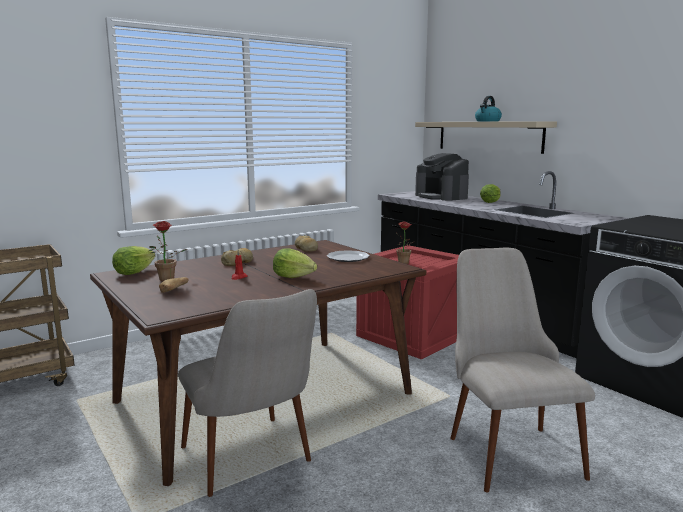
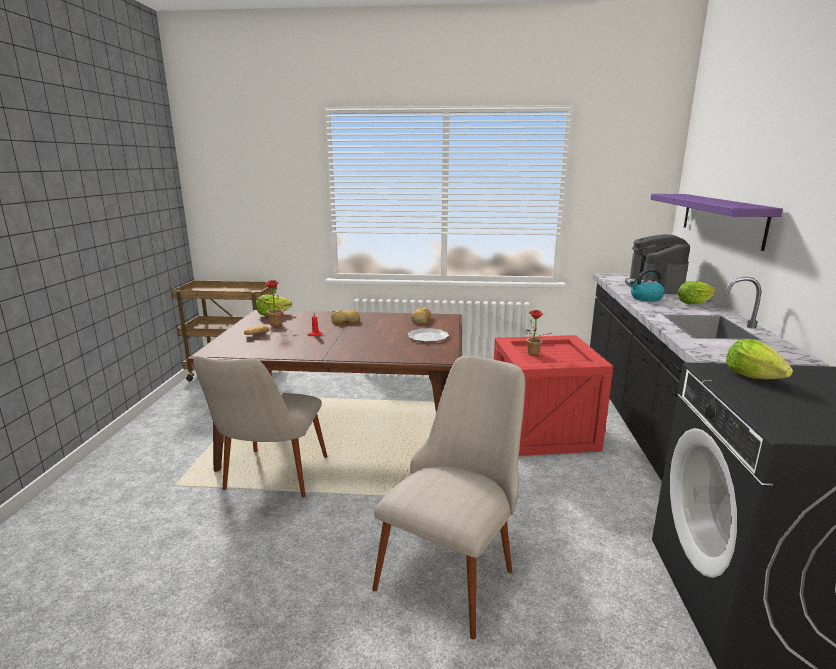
camera: 40 degrees right, 5 degrees up
lettuce [273,249,317,278] -> lettuce moved to [726,339,793,379]
beige shelf [415,121,557,154] -> purple shelf [651,194,783,251]
kettle [475,96,502,122] -> kettle moved to [630,269,665,302]

